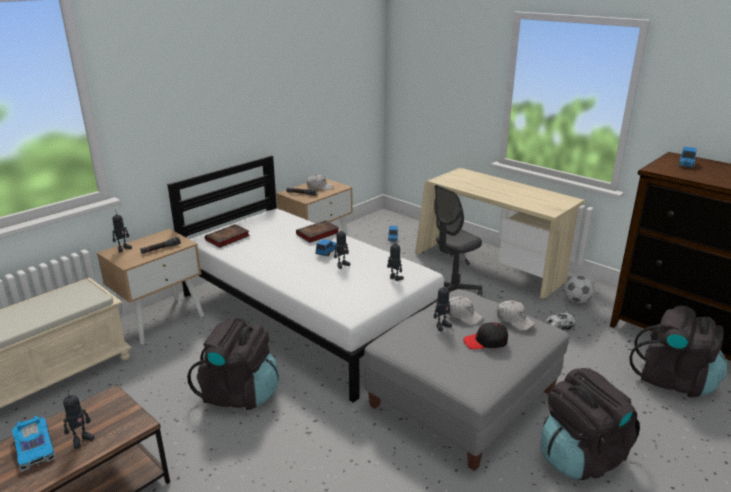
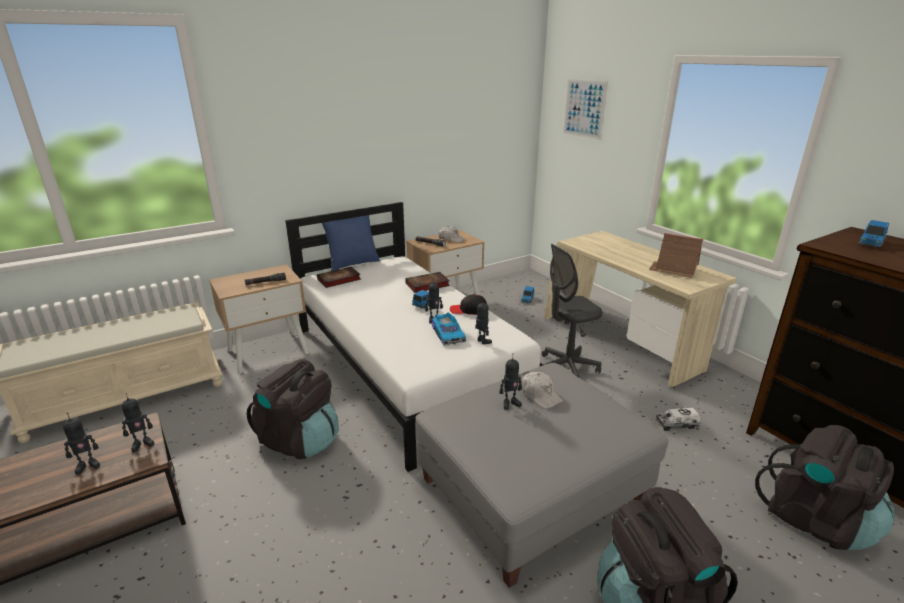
camera: 15 degrees right, 0 degrees up
toy car [12,415,56,471] -> toy car moved to [432,312,466,346]
toy robot [112,213,132,252] -> toy robot moved to [122,393,154,452]
black cap [463,322,508,349] -> black cap moved to [450,295,487,315]
white cap [497,301,535,331] -> none
football [565,275,594,303] -> none
none -> blue pillow [322,215,380,271]
none -> picture [563,79,608,140]
none -> toy house [649,233,703,278]

